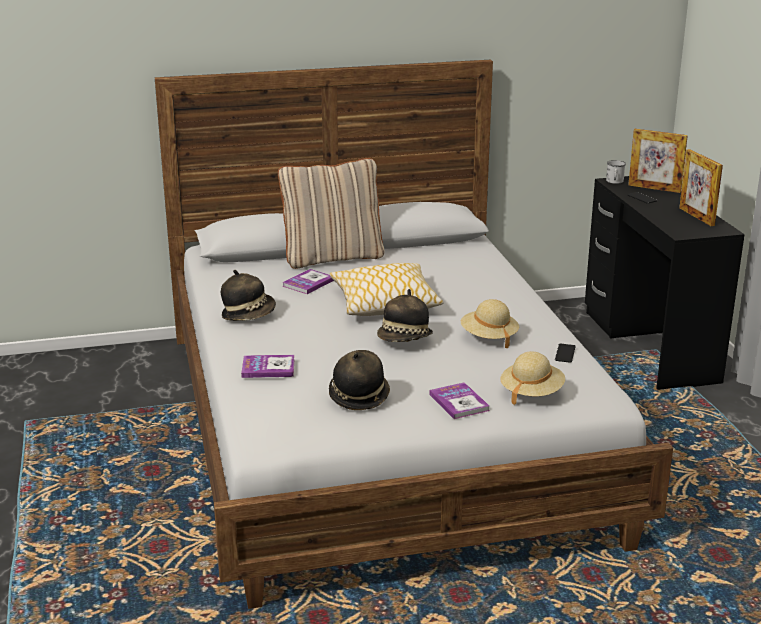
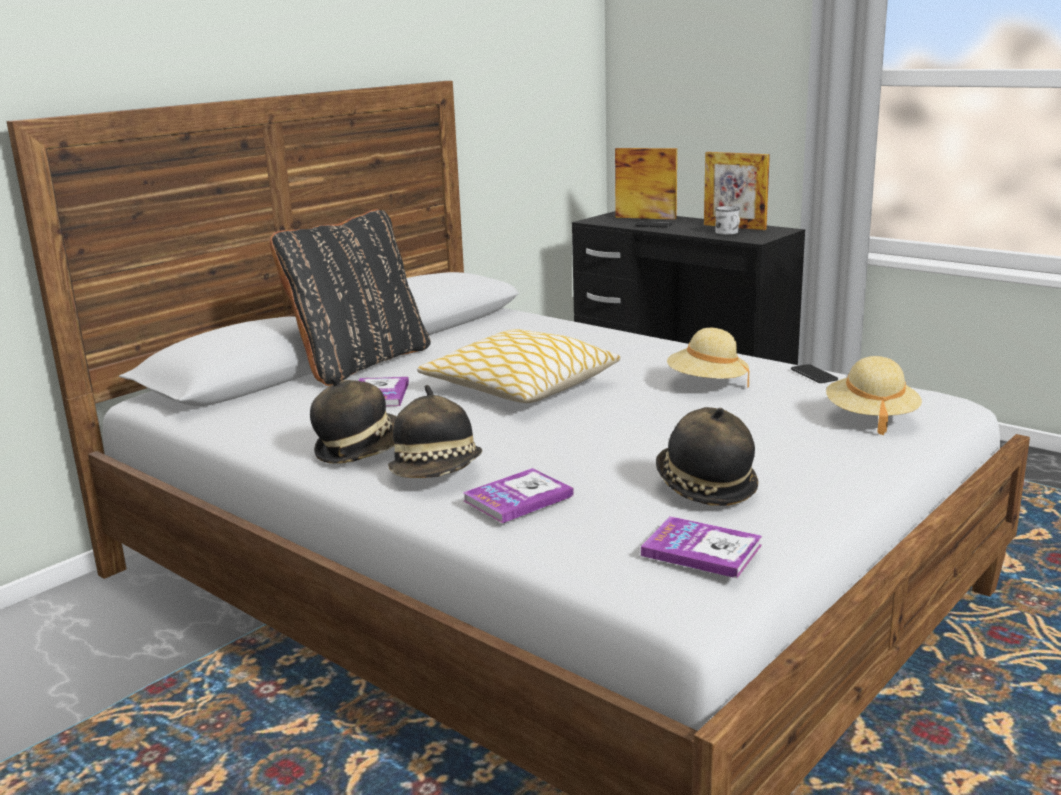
camera: 35 degrees left, 5 degrees down
beige pillow [278,158,385,269] -> black pillow [269,209,431,386]
hat [377,289,433,342] -> hat moved to [388,385,482,478]
book [429,382,490,419] -> book moved to [641,516,762,578]
white mug [606,160,626,184] -> white mug moved to [715,206,740,235]
picture frame [628,129,688,193] -> picture frame turned 150 degrees counterclockwise [615,148,677,219]

